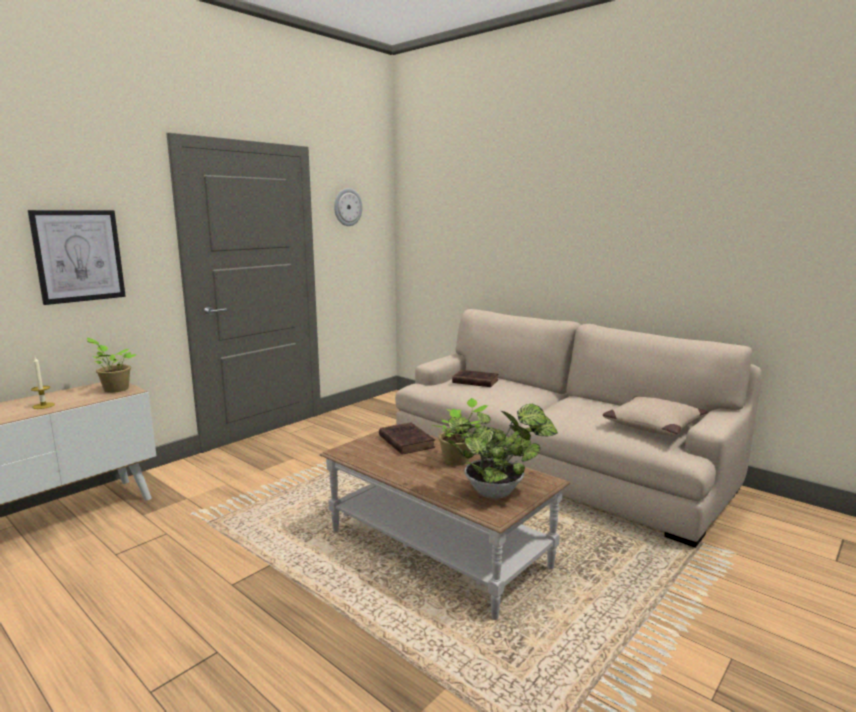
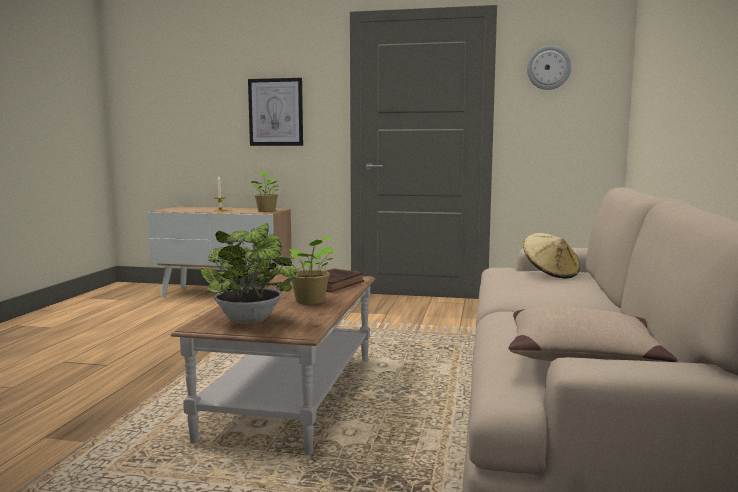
camera: 60 degrees right, 5 degrees down
brown book [452,370,499,387] -> beige hat [523,233,580,278]

